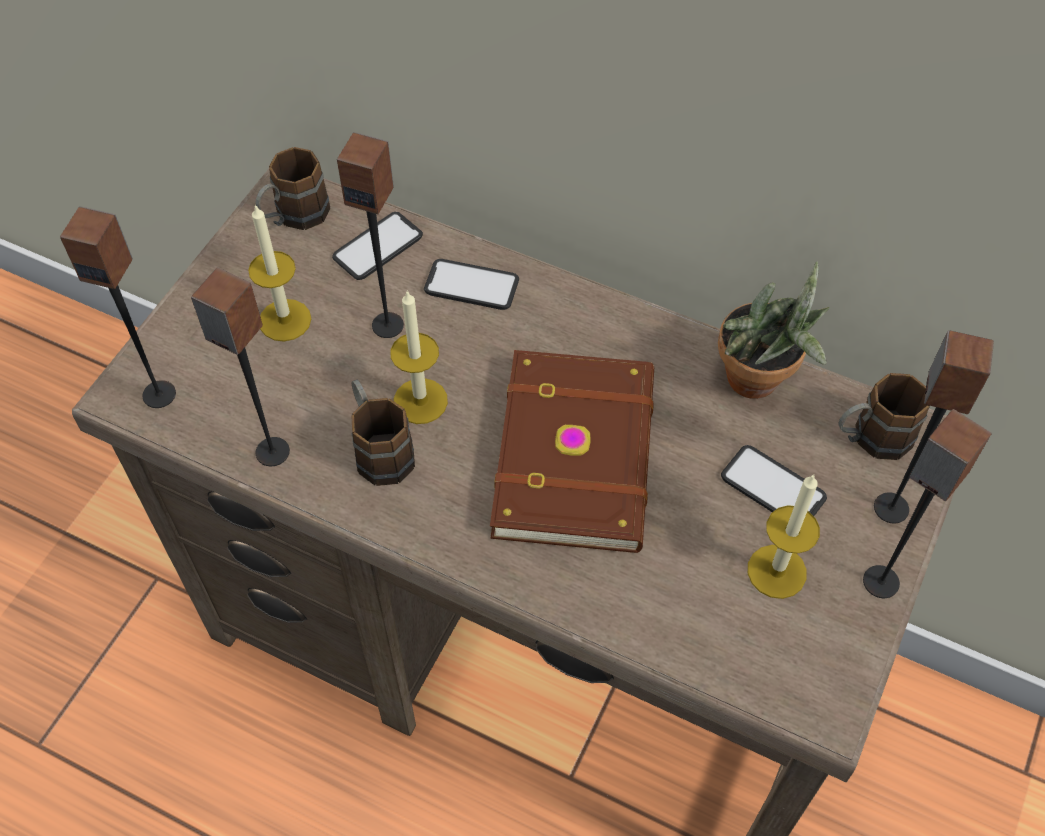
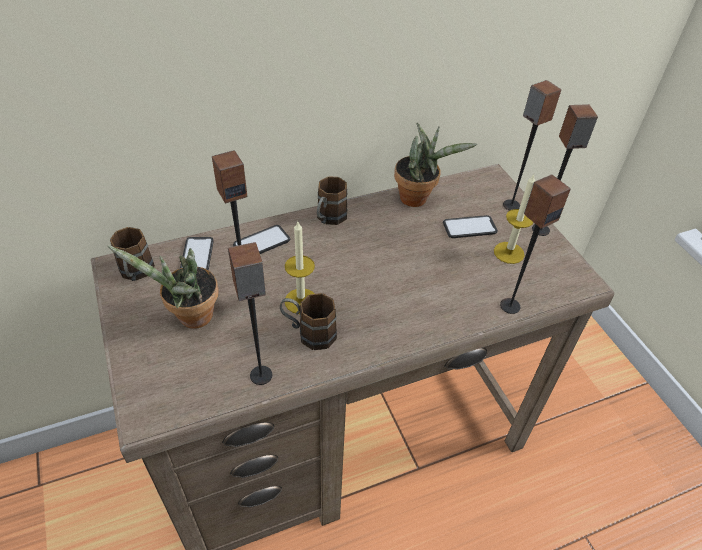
camera: 50 degrees left, 10 degrees down
speaker [60,206,176,408] -> speaker moved to [500,174,571,314]
candle [248,204,311,342] -> potted plant [107,245,219,329]
brown book [490,350,654,553] -> none
brown mug [839,373,930,460] -> brown mug moved to [317,176,348,225]

